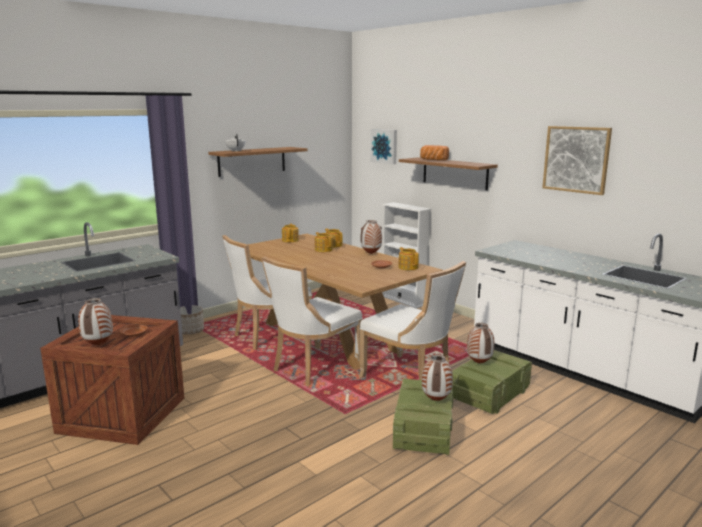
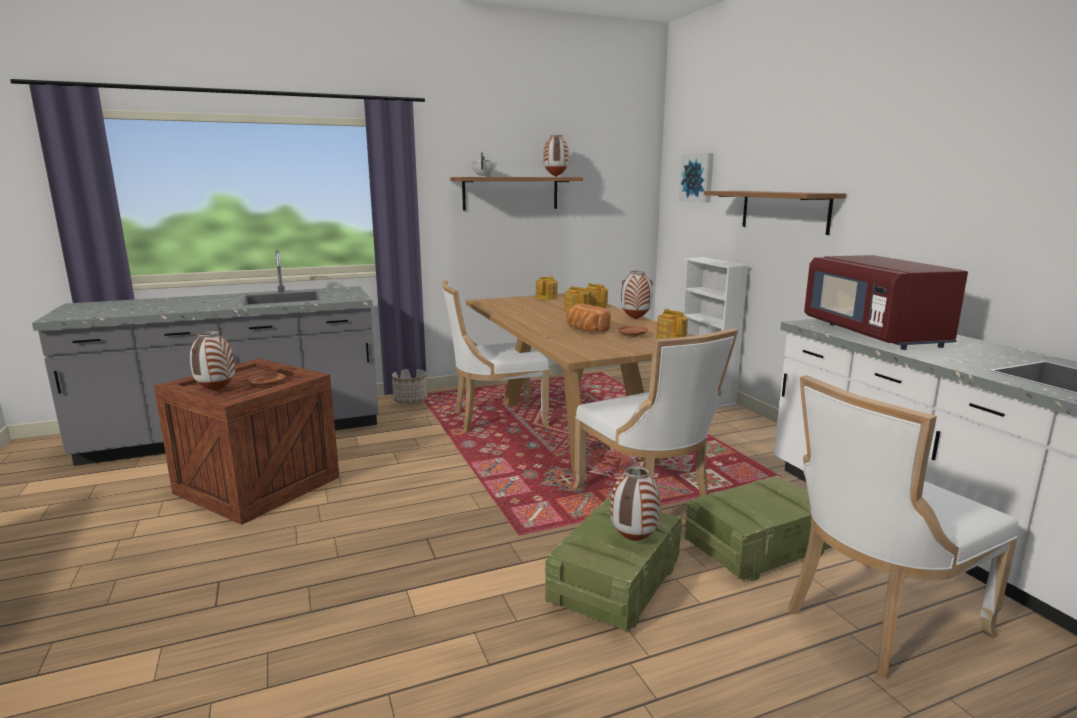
camera: 20 degrees right, 0 degrees up
white chair [261,256,362,386] -> white chair moved to [788,375,1019,679]
bread [420,145,449,160] -> bread moved to [566,303,611,332]
vase [467,323,494,364] -> vase moved to [543,135,569,177]
picture [542,126,612,195] -> none
none -> red microwave [804,255,968,350]

